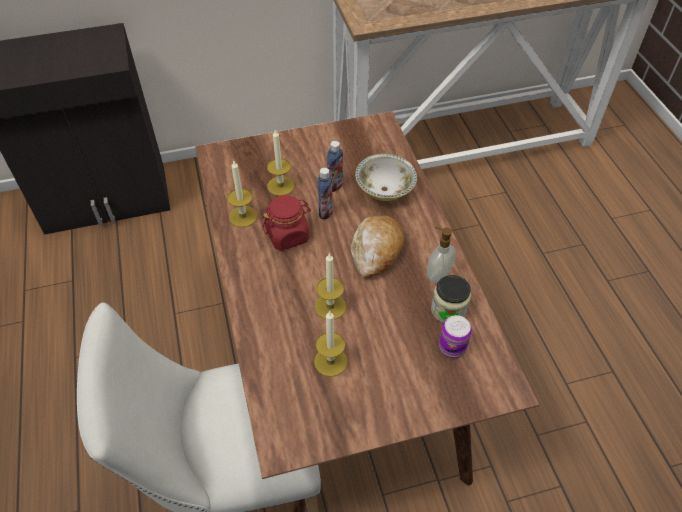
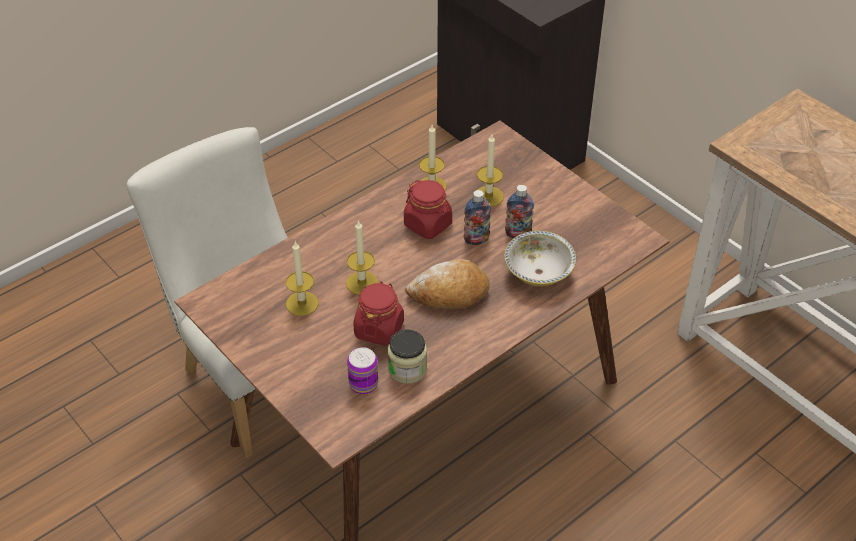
camera: 65 degrees right, 5 degrees down
soap dispenser [427,227,456,283] -> none
none -> red jar [353,281,404,346]

